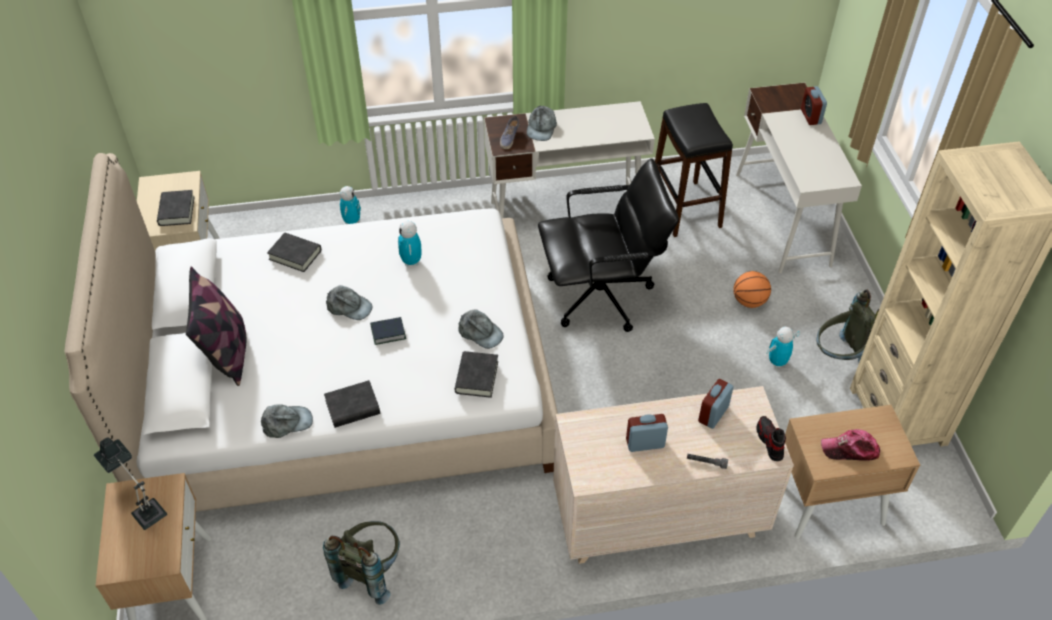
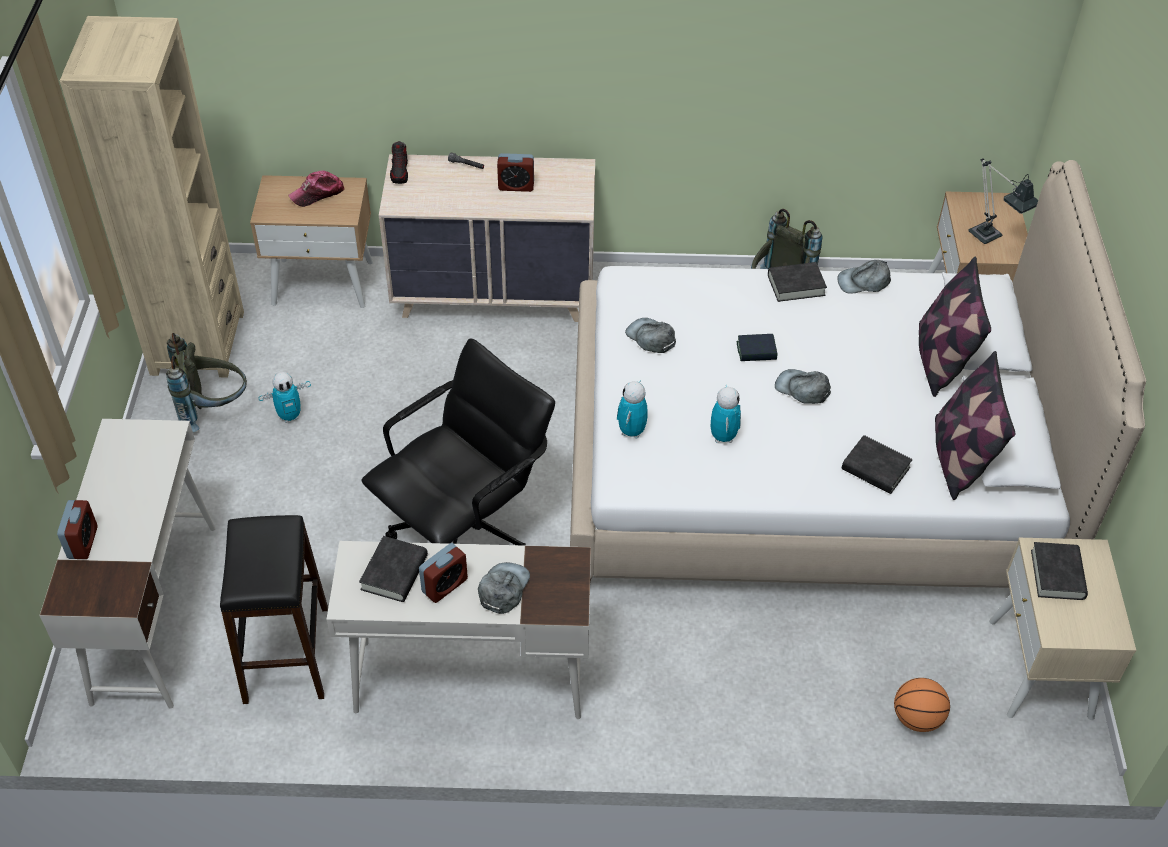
camera: 170 degrees left, 0 degrees up
toy robot [340,186,361,224] -> toy robot moved to [617,380,648,439]
black book [455,351,498,398] -> black book moved to [359,536,428,602]
shoe [500,115,520,149] -> none
black office chair [538,158,679,332] -> black office chair turned 135 degrees clockwise [361,338,555,546]
alarm clock [698,379,734,429] -> alarm clock moved to [419,543,468,603]
basketball [733,271,771,308] -> basketball moved to [894,678,950,732]
cap [821,429,880,461] -> cap turned 135 degrees clockwise [288,171,345,207]
none -> pillow [935,351,1015,500]

